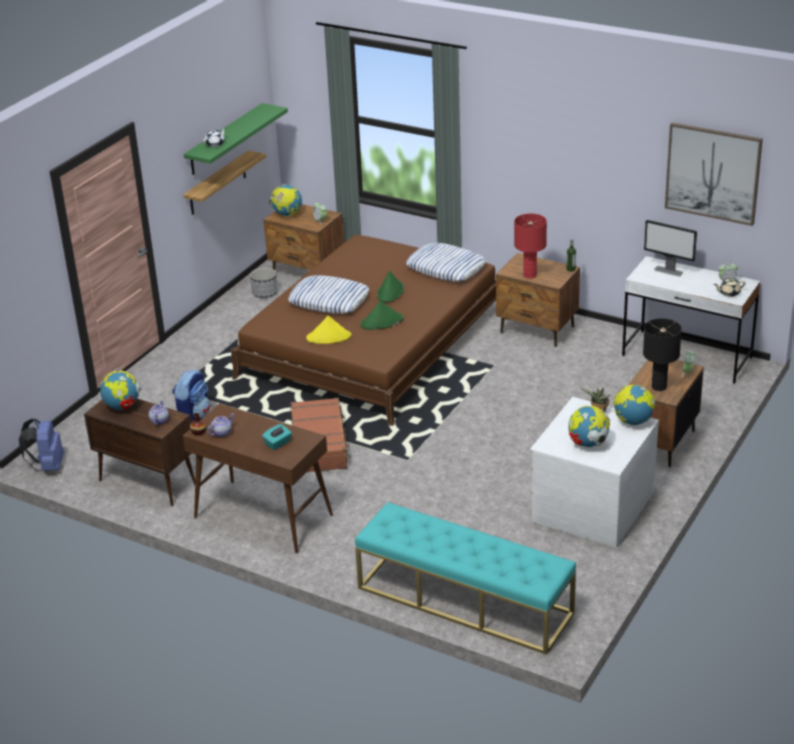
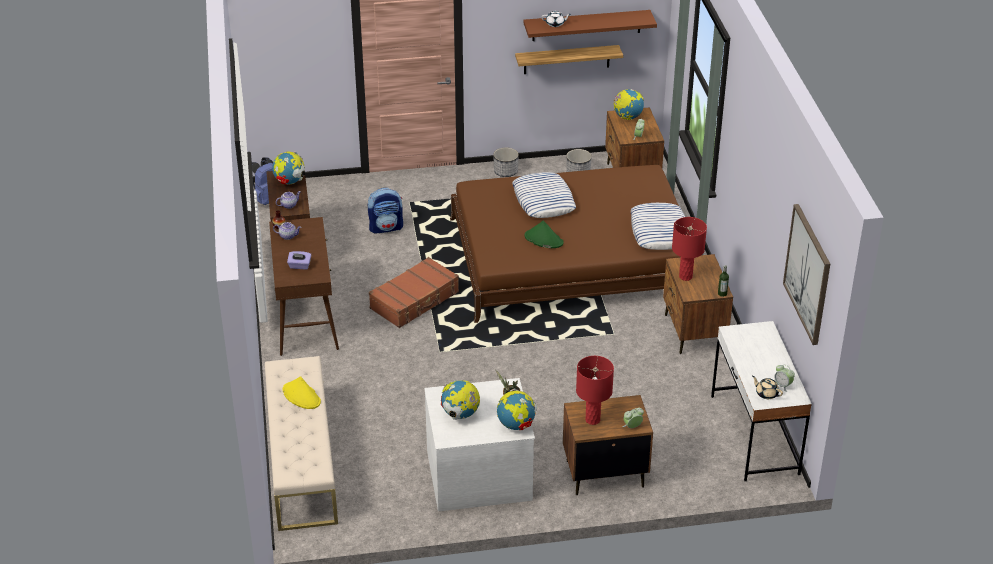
camera: 50 degrees right, 5 degrees up
green shelf [184,103,288,175] -> brown shelf [523,10,657,41]
turquoise tissue box [262,424,292,450] -> purple tissue box [287,251,311,269]
yellow hat [306,316,352,344] -> yellow hat moved to [283,376,321,409]
turquoise bench [355,502,576,655] -> beige bench [265,356,338,531]
green hat [377,271,404,302] -> none
black table lamp [643,318,682,391] -> red table lamp [576,356,614,425]
monitor [644,220,697,277] -> none
none -> planter [493,147,519,177]

